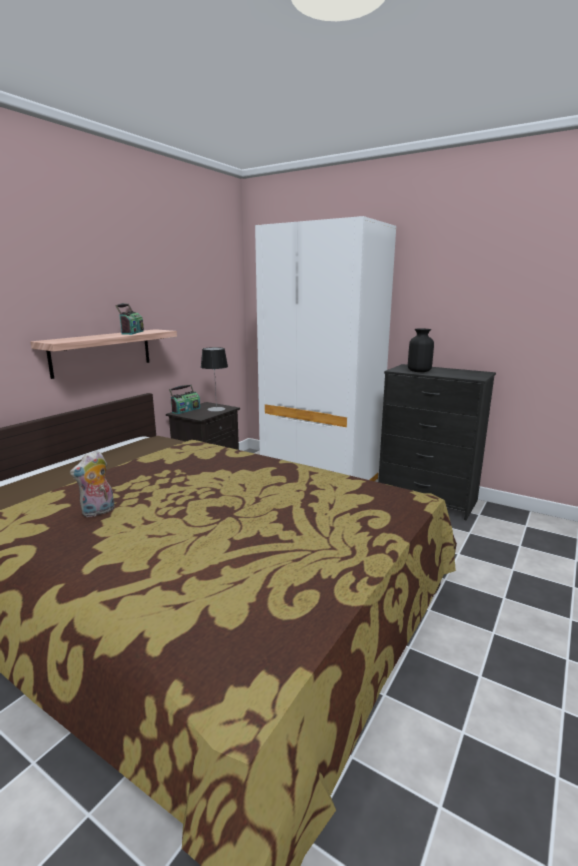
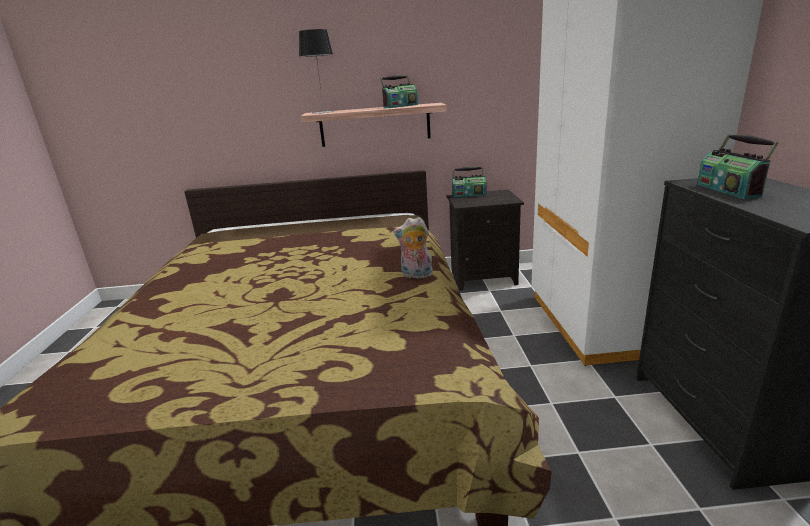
camera: 55 degrees right, 5 degrees up
plush toy [70,451,115,517] -> plush toy moved to [393,217,433,279]
table lamp [201,347,228,411] -> table lamp moved to [299,29,334,114]
black vase [408,329,434,372] -> radio [697,134,779,199]

